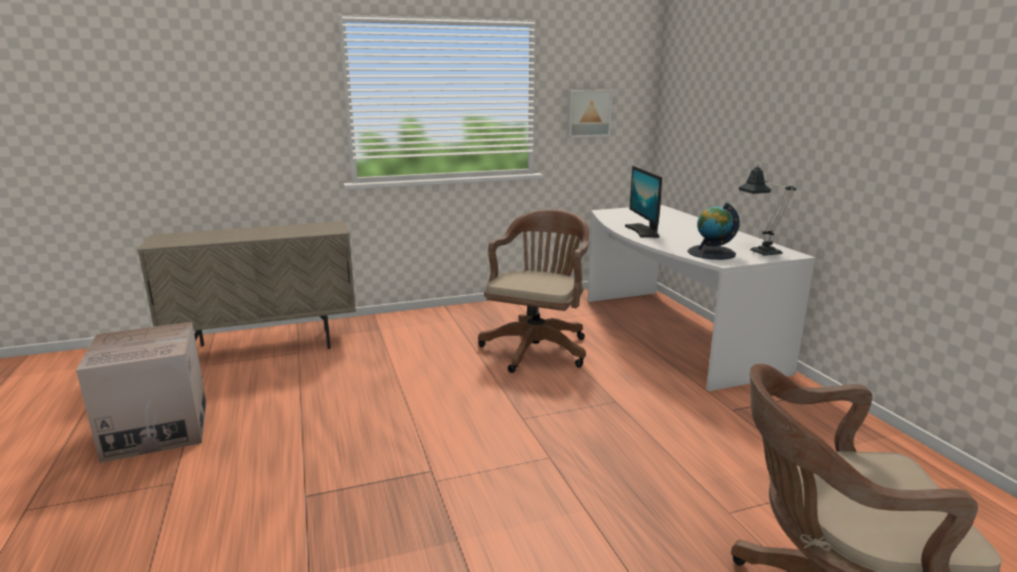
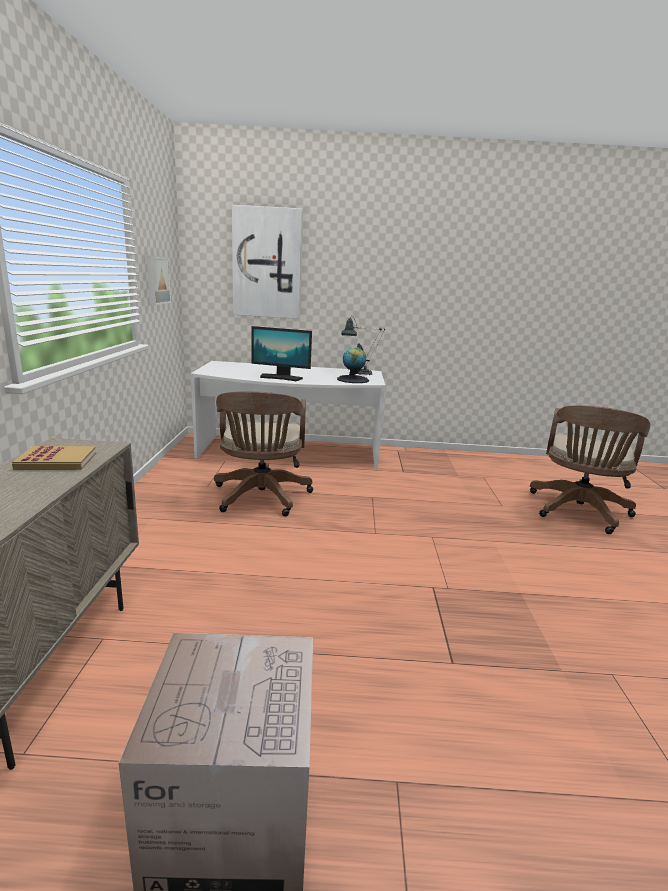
camera: 70 degrees left, 0 degrees up
brown office chair [478,209,589,373] -> brown office chair turned 135 degrees counterclockwise [214,391,313,517]
none -> book [12,446,96,470]
none -> picture [232,205,302,319]

